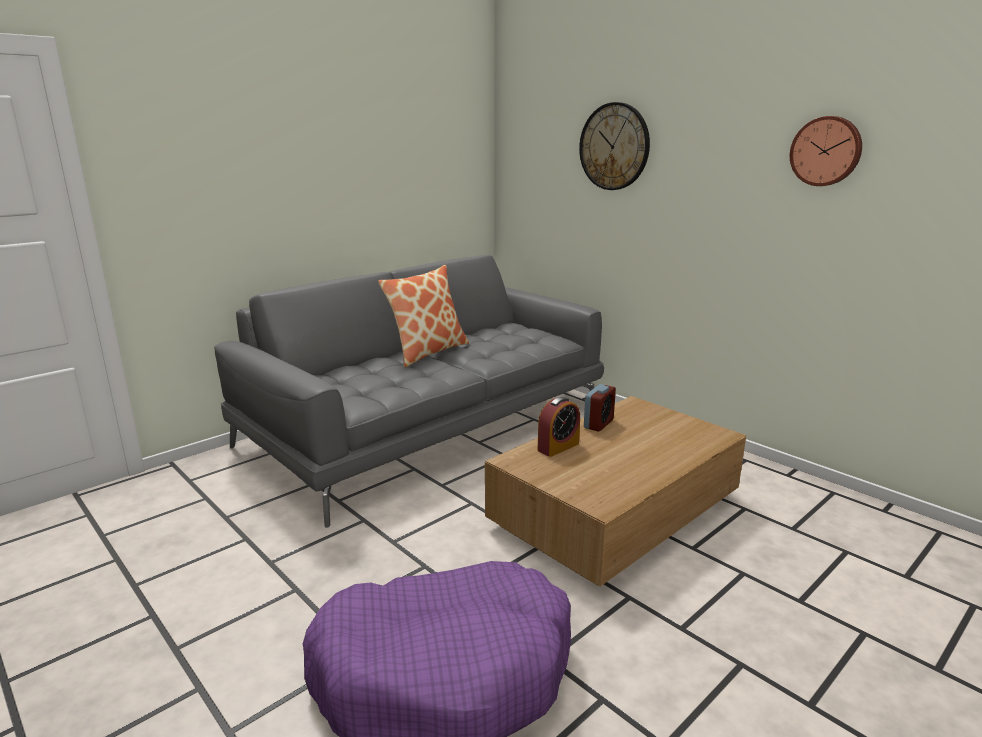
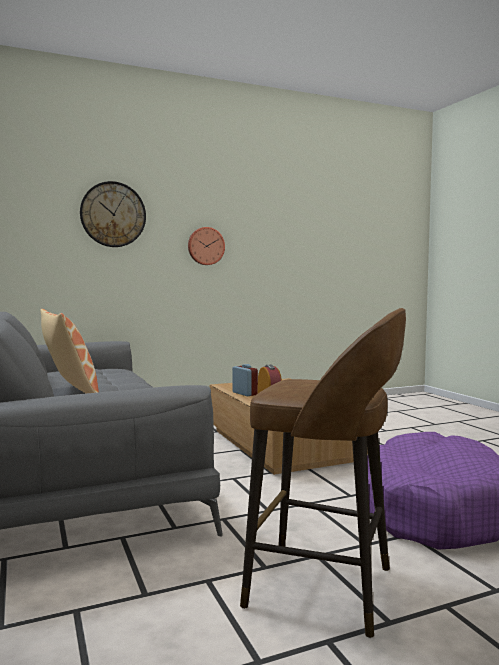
camera: 70 degrees left, 15 degrees down
wall clock [790,116,862,186] -> wall clock moved to [188,227,225,265]
none -> brown stool [240,308,406,638]

